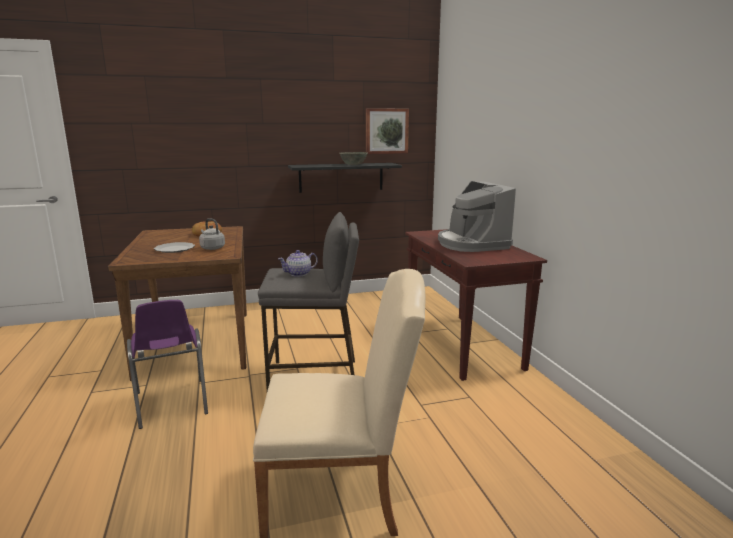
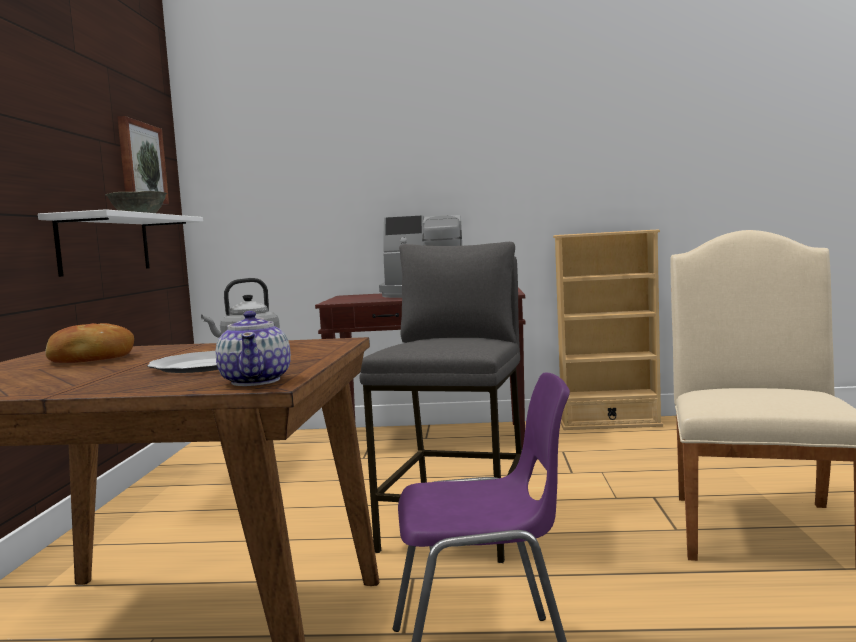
camera: 70 degrees left, 10 degrees down
teapot [278,250,318,277] -> teapot moved to [216,311,291,386]
black shelf [288,163,402,193] -> white shelf [38,209,203,277]
none -> beige bookcase [553,230,663,430]

